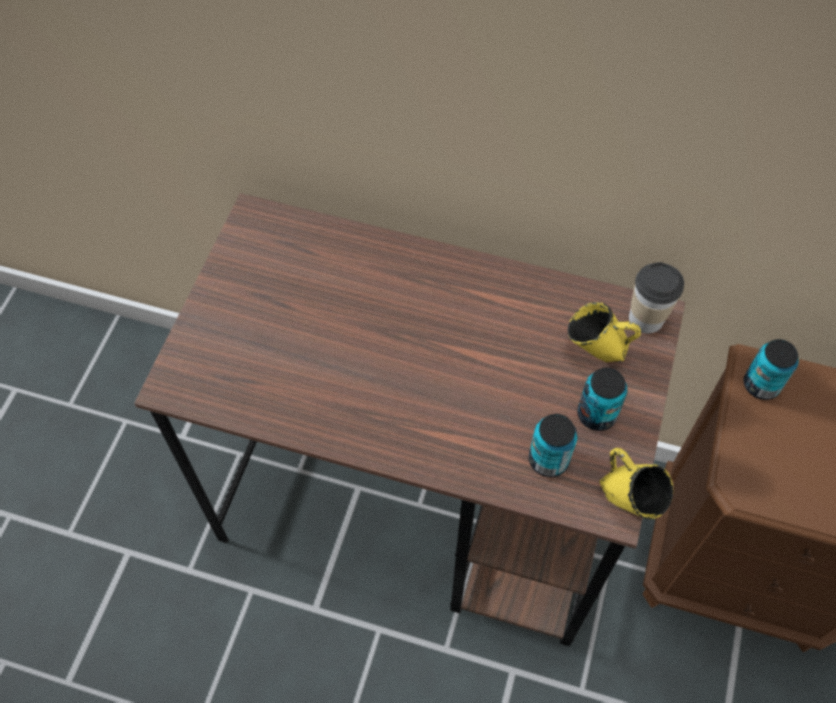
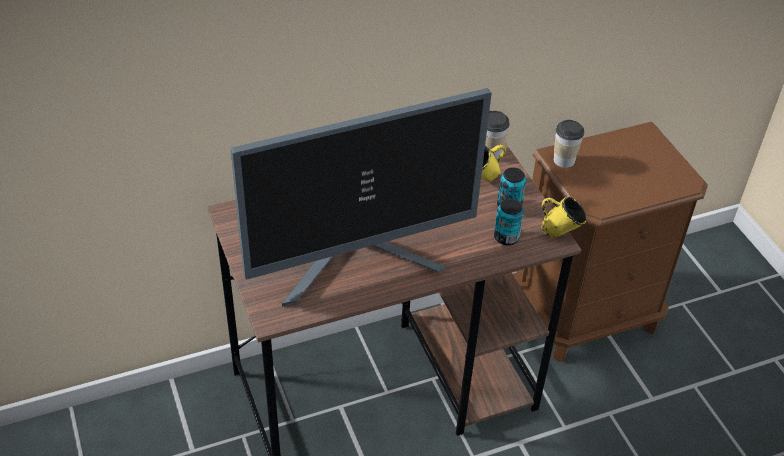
camera: 40 degrees left, 15 degrees down
can [743,339,799,400] -> cup [554,120,584,168]
none -> monitor [230,88,492,307]

